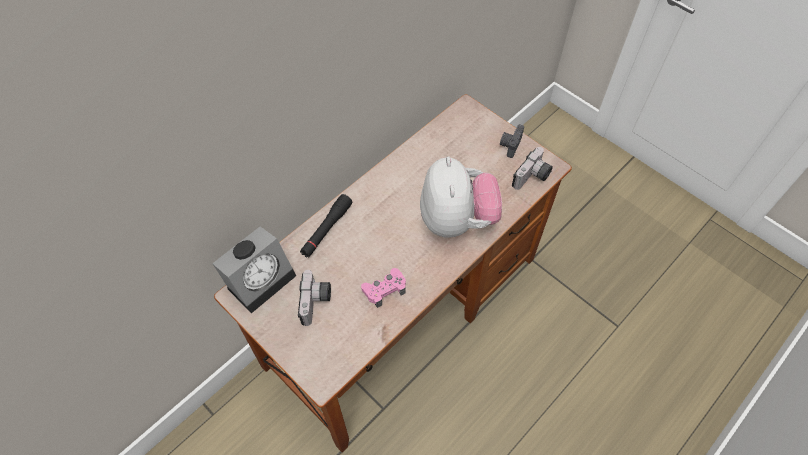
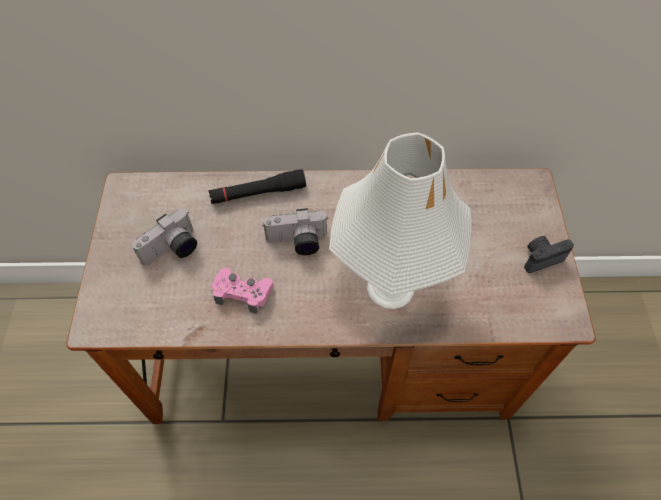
camera: 45 degrees right, 0 degrees up
alarm clock [212,227,296,313] -> none
plush toy [420,156,502,238] -> white table lamp [329,132,471,309]
camera [512,147,553,190] -> camera moved to [263,208,327,255]

